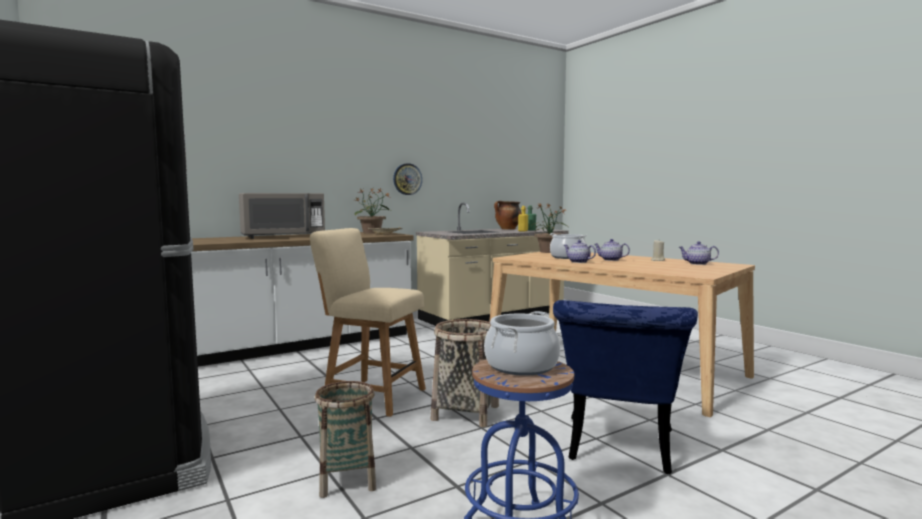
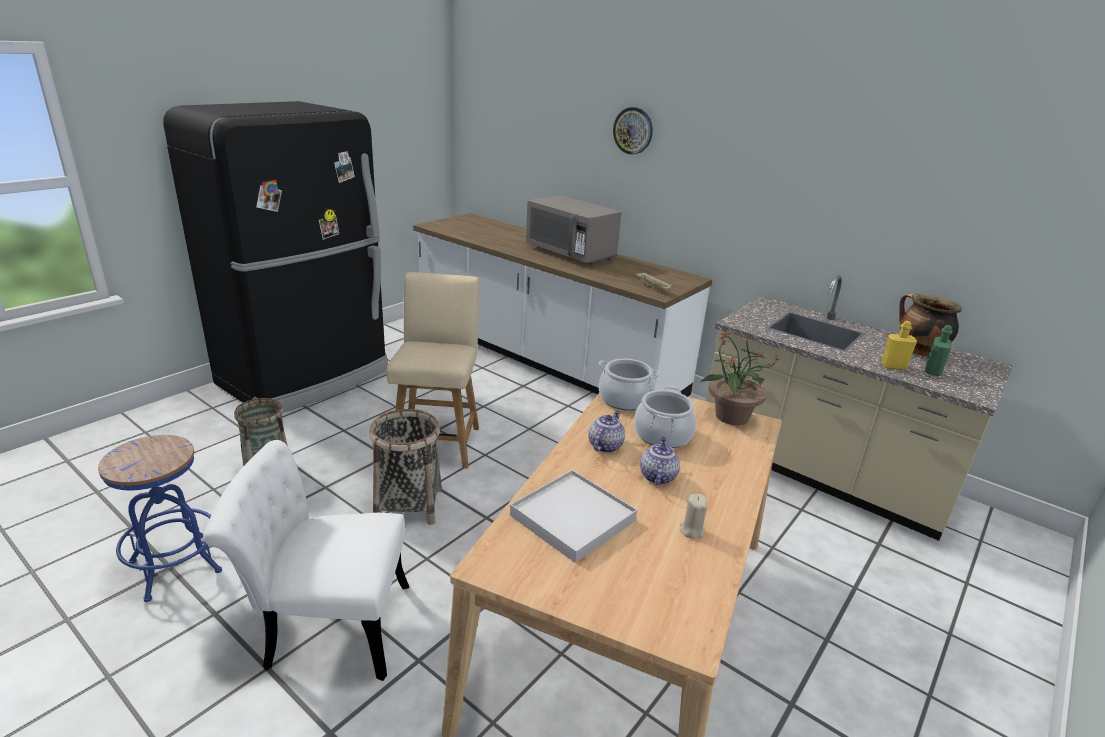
camera: 70 degrees right, 20 degrees up
potted plant [354,188,390,234] -> none
wall clock [393,163,422,195] -> wall clock moved to [613,107,653,155]
cooking pot [484,311,560,376] -> cooking pot moved to [599,359,660,411]
blue chair [553,300,698,474] -> white chair [203,440,409,681]
teapot [679,241,719,265] -> none
none -> white tray [510,470,637,563]

